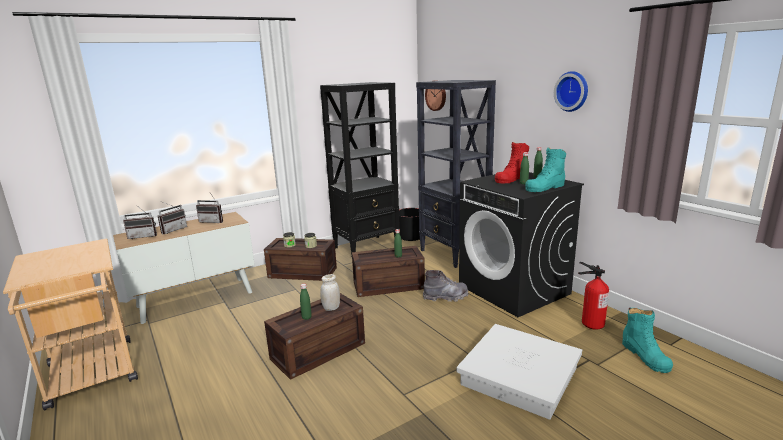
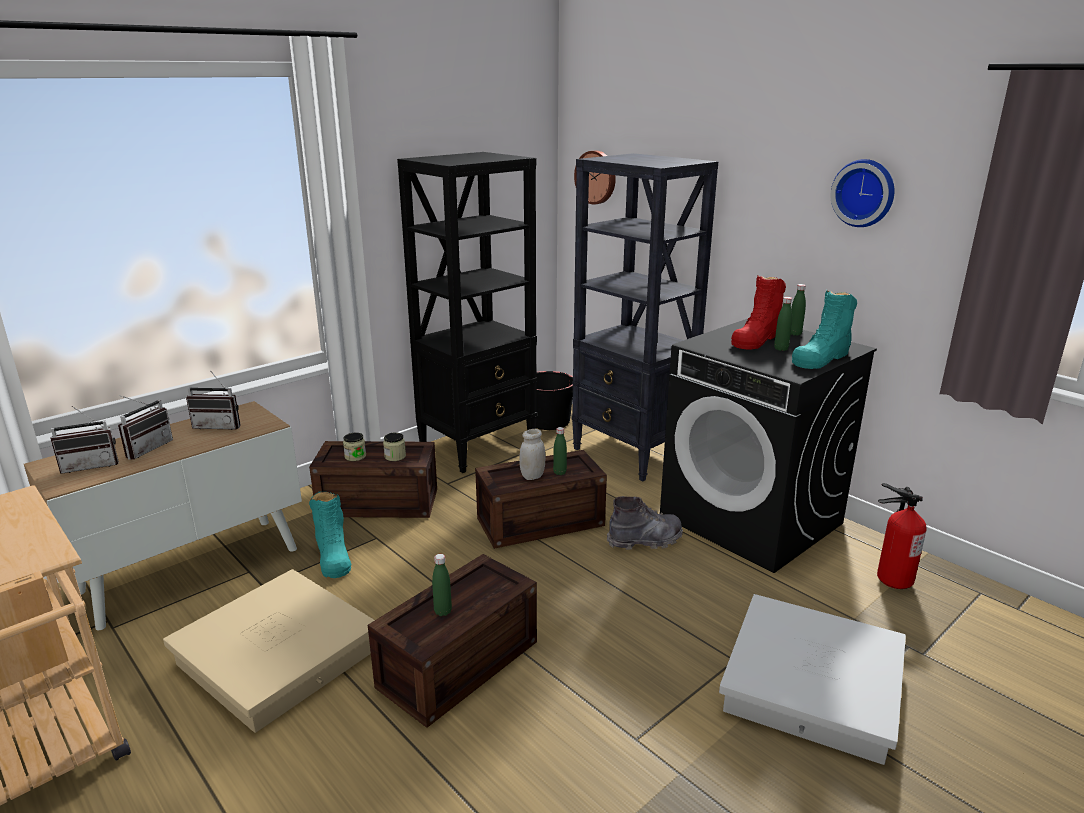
camera: 10 degrees left, 5 degrees up
white jar [320,274,340,311] -> white jar moved to [519,429,546,480]
turquoise boot [622,308,673,373] -> turquoise boot moved to [309,491,351,578]
none -> beige storage box [163,569,375,733]

